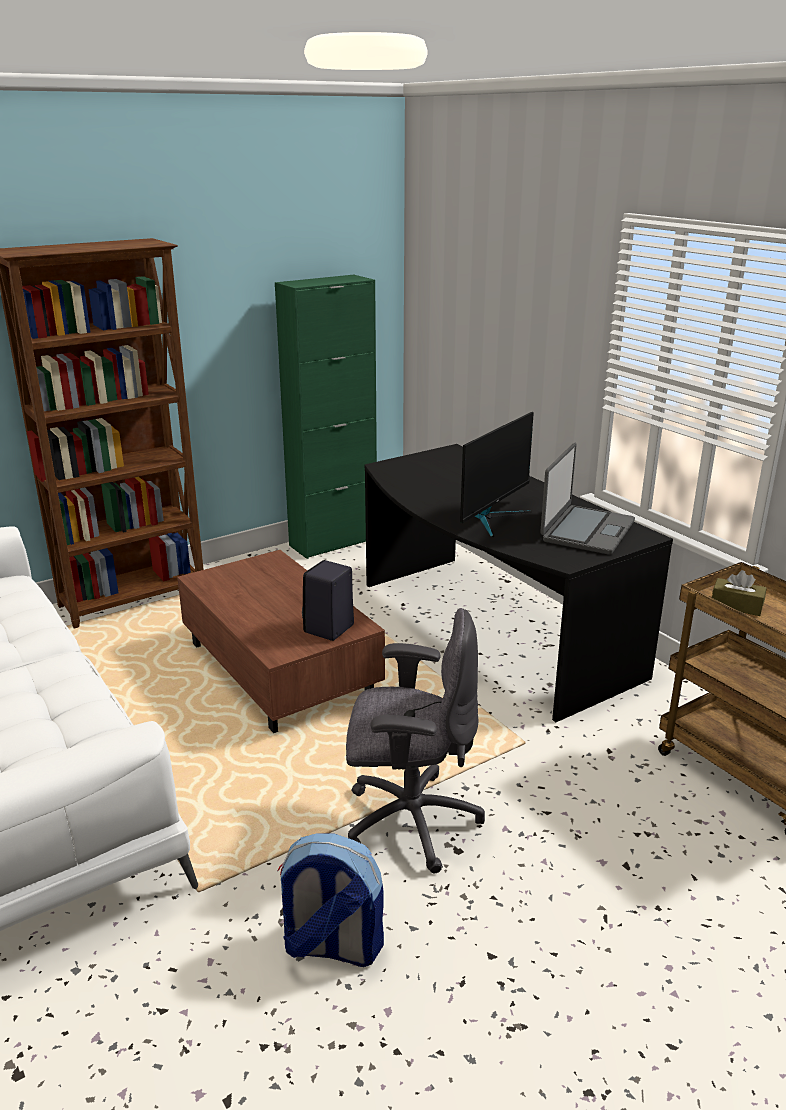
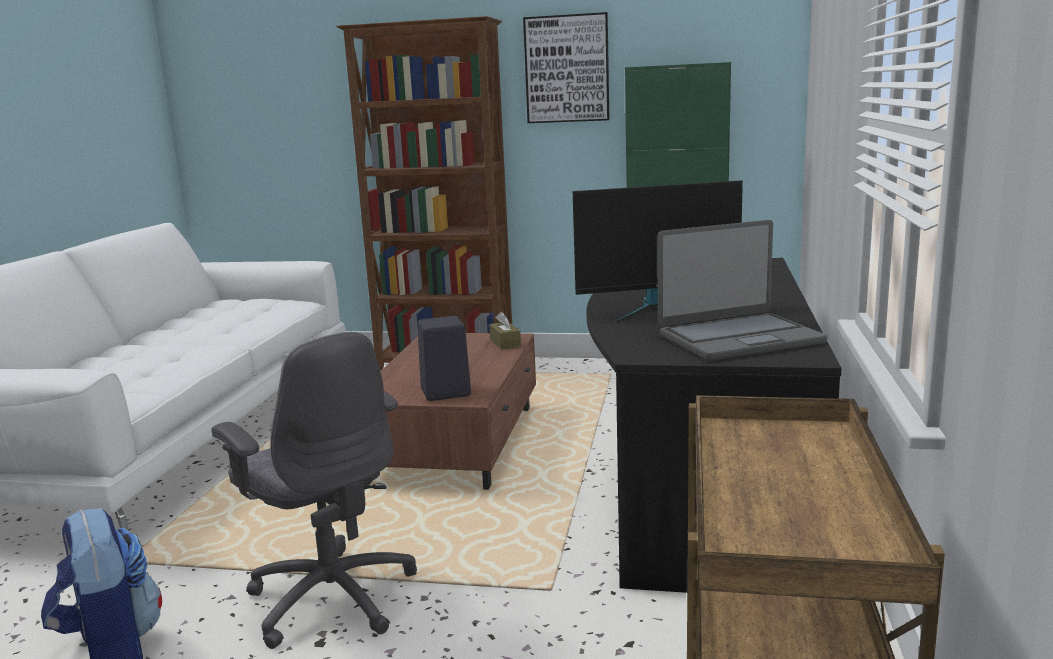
camera: 45 degrees right, 10 degrees down
brown tissue box [712,570,766,616] -> brown tissue box moved to [489,312,521,350]
none -> picture [523,12,609,123]

